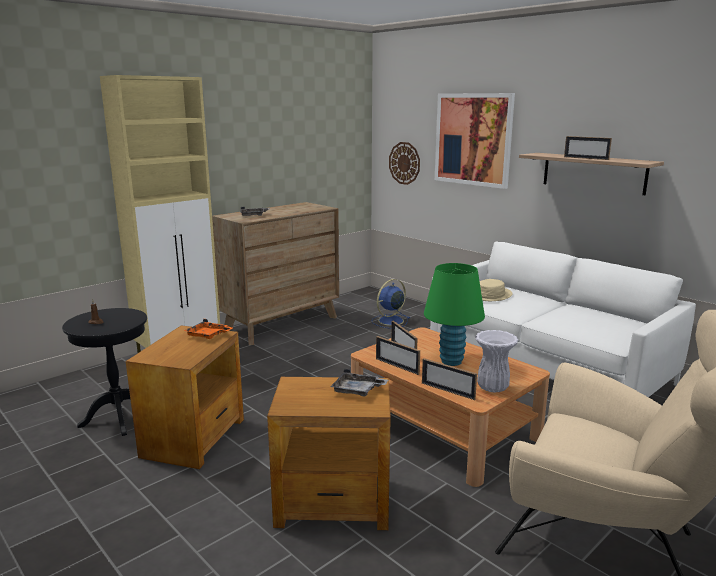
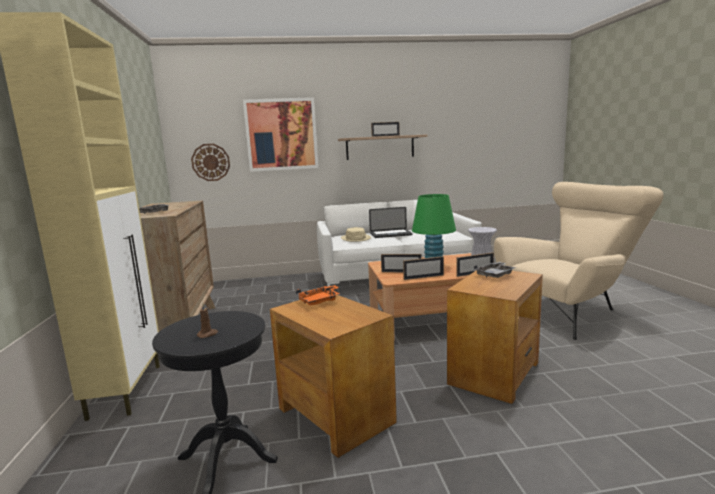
camera: 55 degrees left, 5 degrees down
blue fan [371,279,410,329] -> none
none -> laptop [369,207,413,238]

